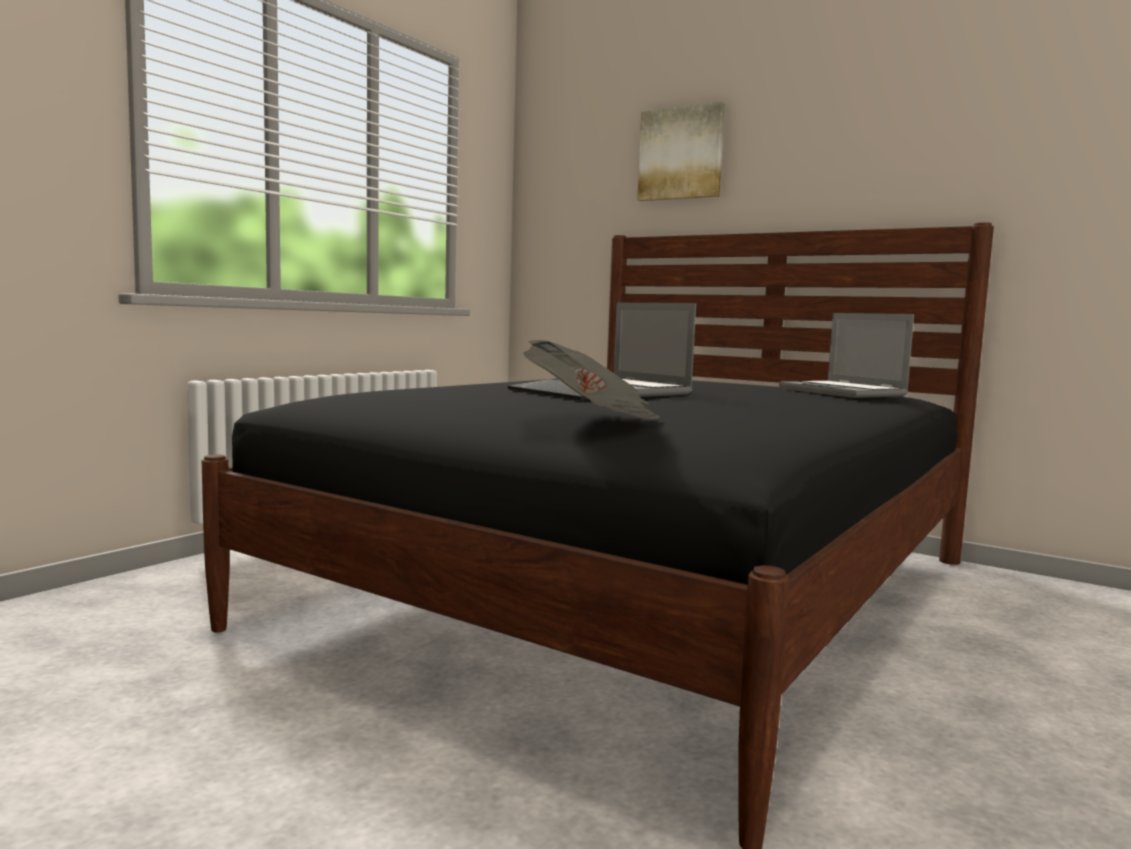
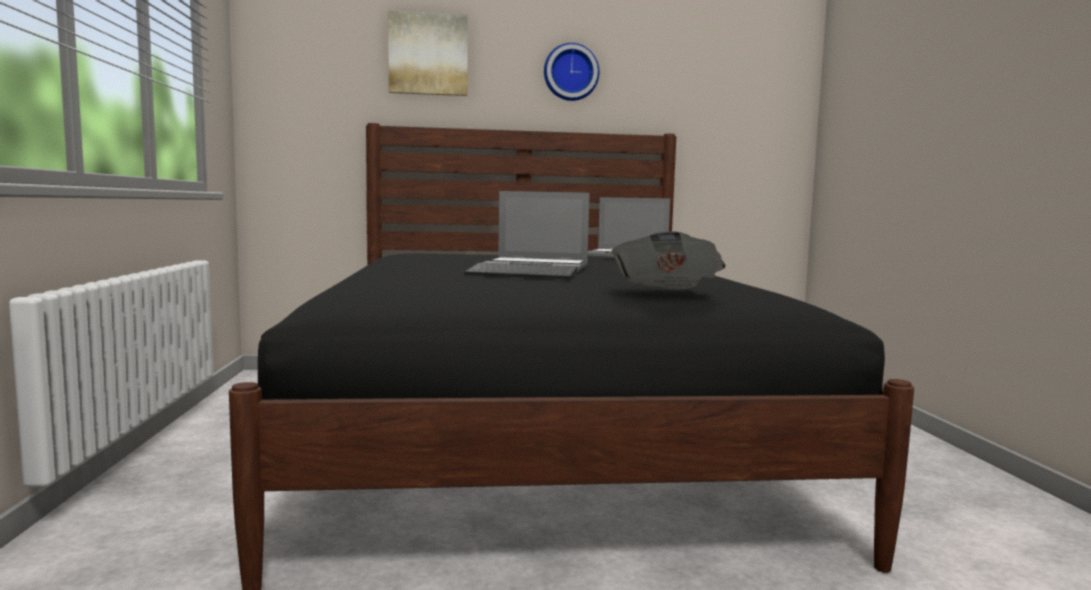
camera: 40 degrees left, 0 degrees up
none -> wall clock [544,43,599,101]

